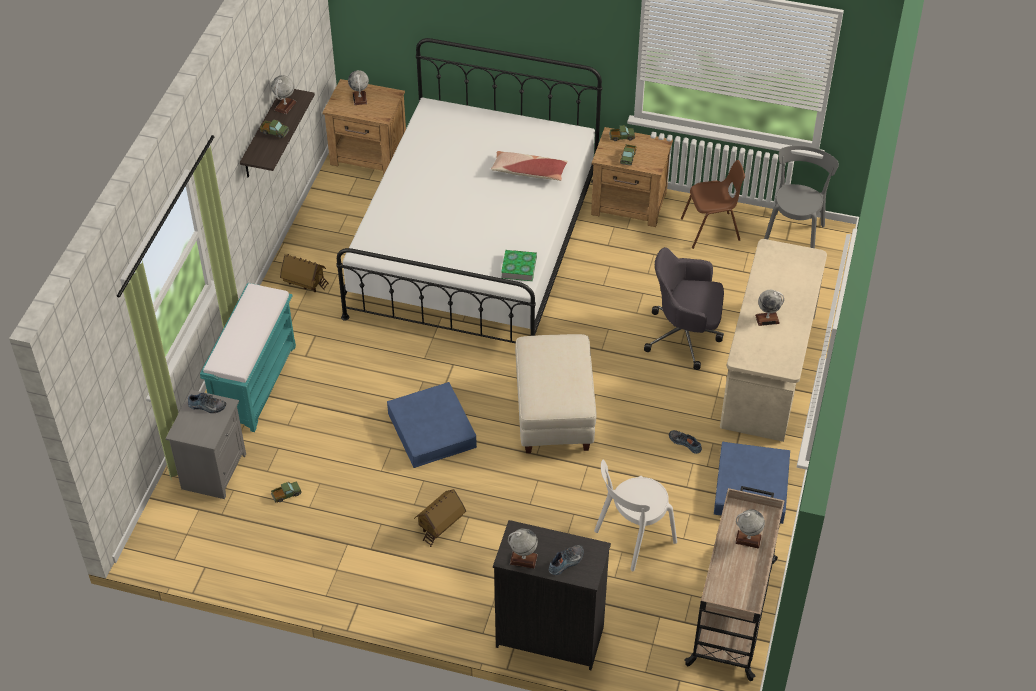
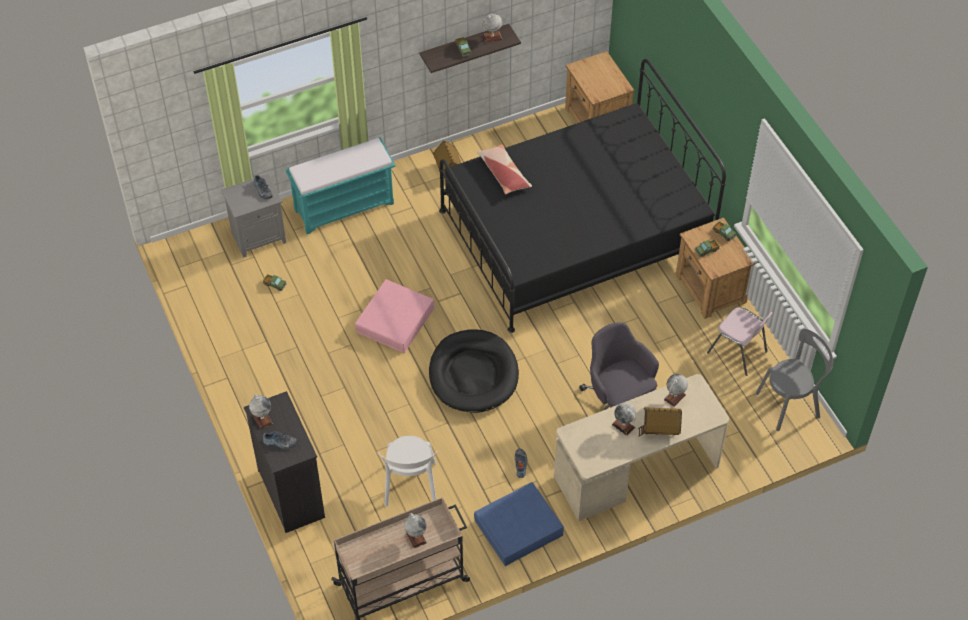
camera: 50 degrees right, 5 degrees up
white bed [336,38,602,343] -> black bed [439,59,726,333]
globe [348,70,369,105] -> globe moved to [664,374,688,407]
blue storage box [387,382,477,468] -> pink storage box [355,279,434,353]
toy house [414,489,466,547] -> toy house moved to [638,407,682,437]
pillow [491,151,568,181] -> pillow moved to [477,144,532,194]
book [501,250,537,281] -> none
beige ottoman [515,334,596,453] -> black dog bed [429,330,519,413]
white chair [594,460,677,572] -> white chair turned 105 degrees counterclockwise [377,436,438,506]
brown chair [681,160,745,249] -> pink chair [707,307,772,376]

